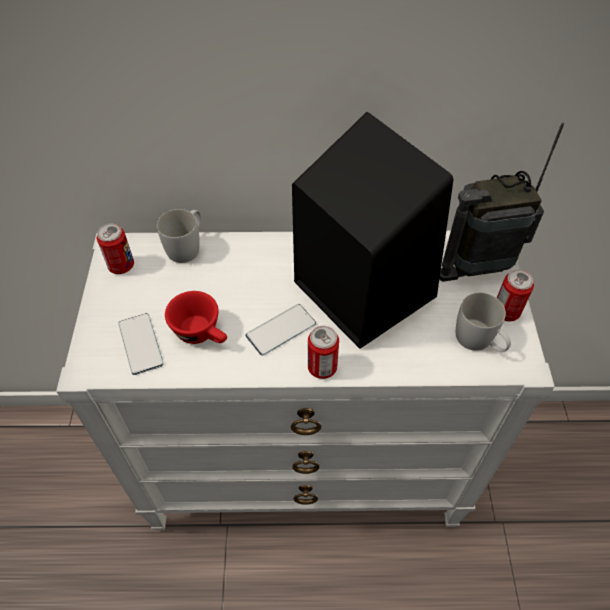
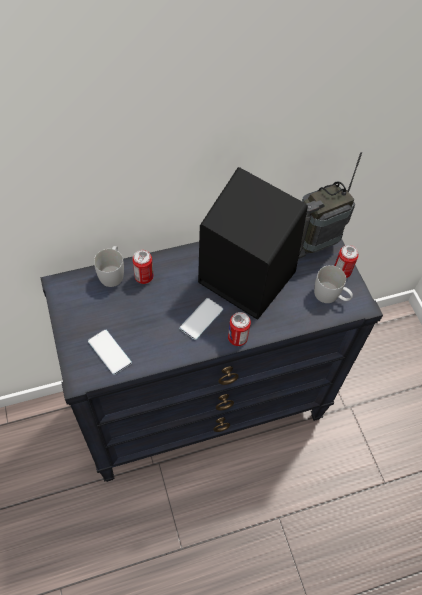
camera: 20 degrees left, 5 degrees up
white dresser [56,230,555,530] -> black dresser [41,238,383,482]
can [97,224,134,274] -> can moved to [132,250,153,284]
red cup [165,291,227,344] -> none

